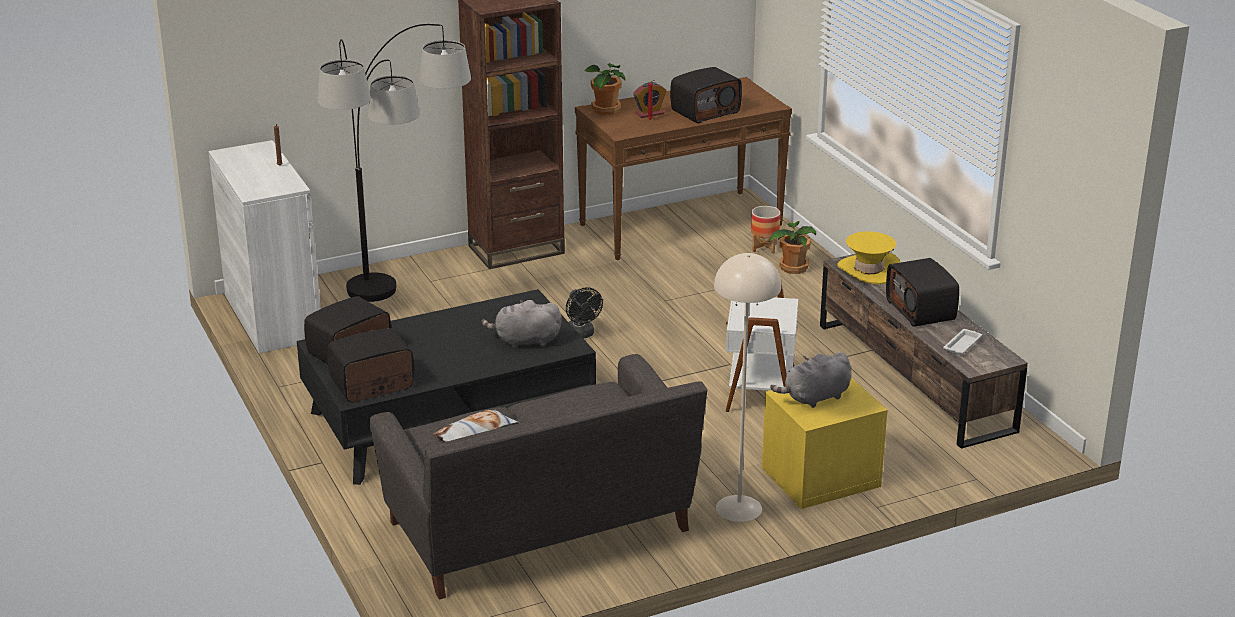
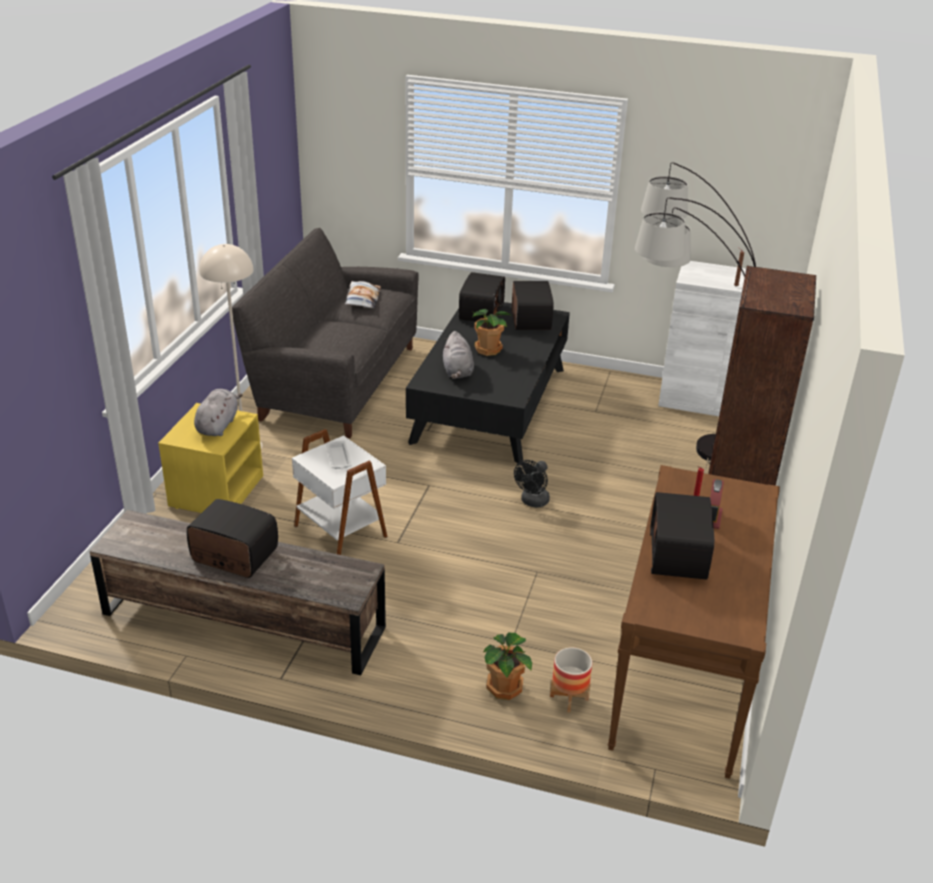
camera: 130 degrees right, 5 degrees up
grey plush toy [481,300,562,349] -> grey plush toy turned 135 degrees clockwise [443,331,474,379]
black fan [566,287,603,339] -> black fan turned 75 degrees counterclockwise [514,460,550,508]
potted plant [585,63,626,115] -> potted plant moved to [473,309,510,356]
yellow hat [837,231,900,284] -> none
white tray [943,329,982,355] -> white tray moved to [326,441,352,469]

